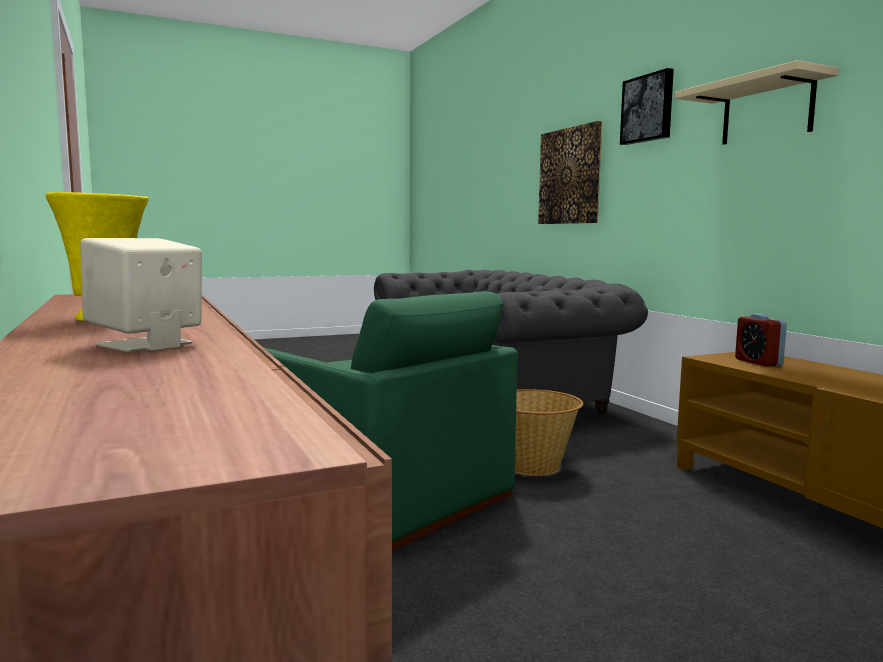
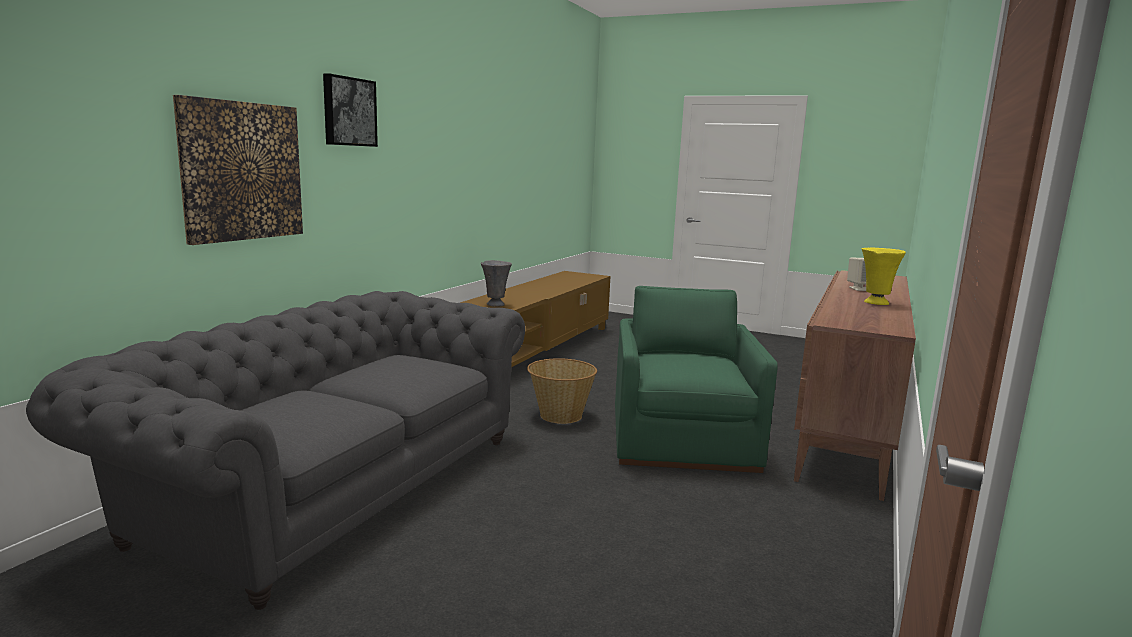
camera: 130 degrees left, 5 degrees up
beige shelf [675,60,838,145] -> none
alarm clock [735,314,787,367] -> grey vase [481,260,512,307]

